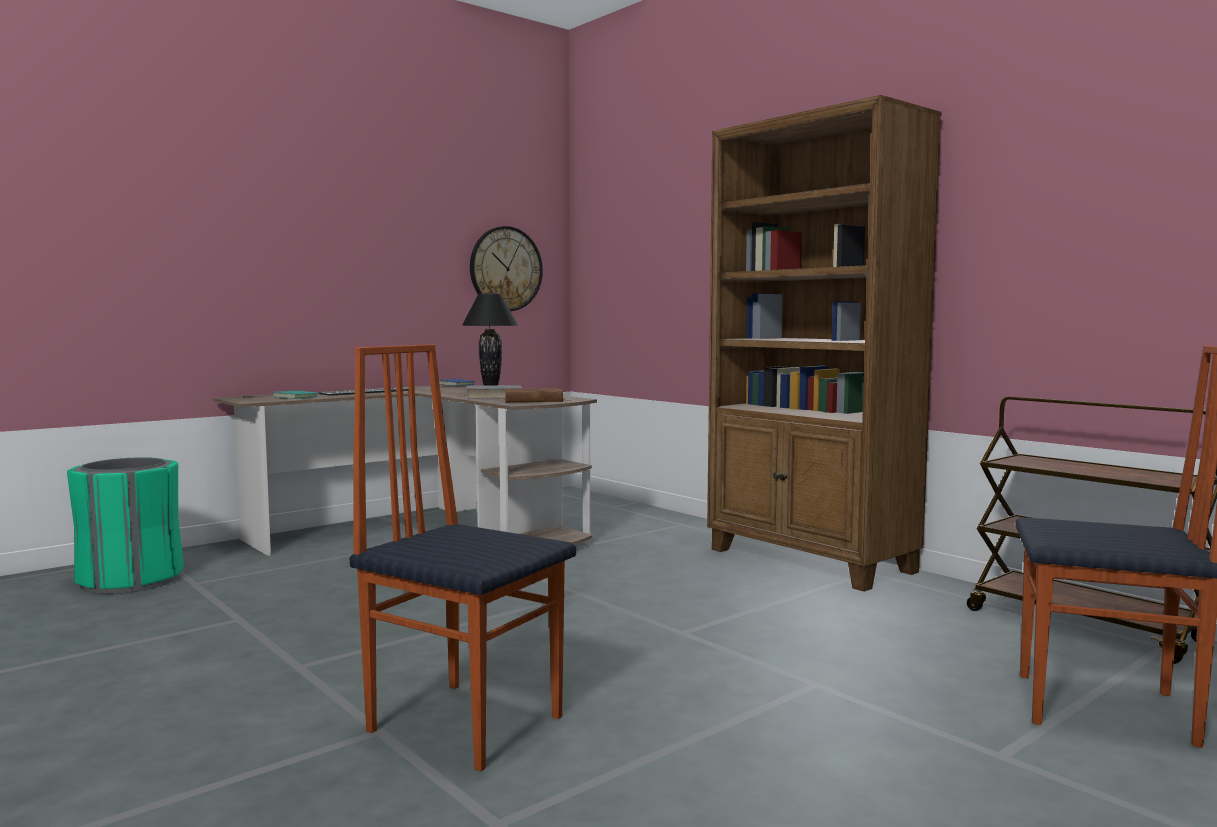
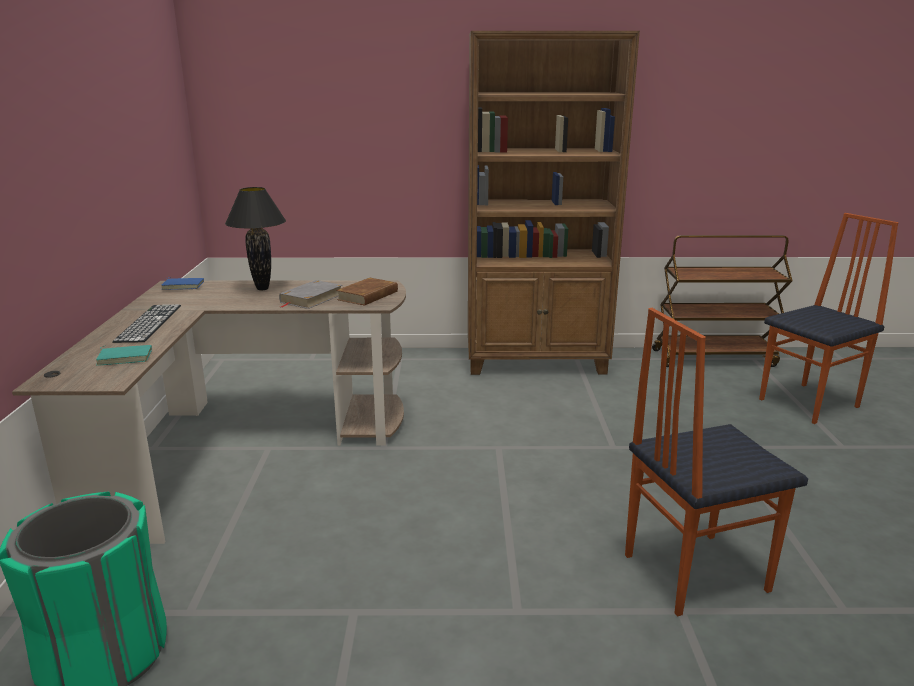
camera: 50 degrees left, 15 degrees up
wall clock [470,226,543,311] -> none

